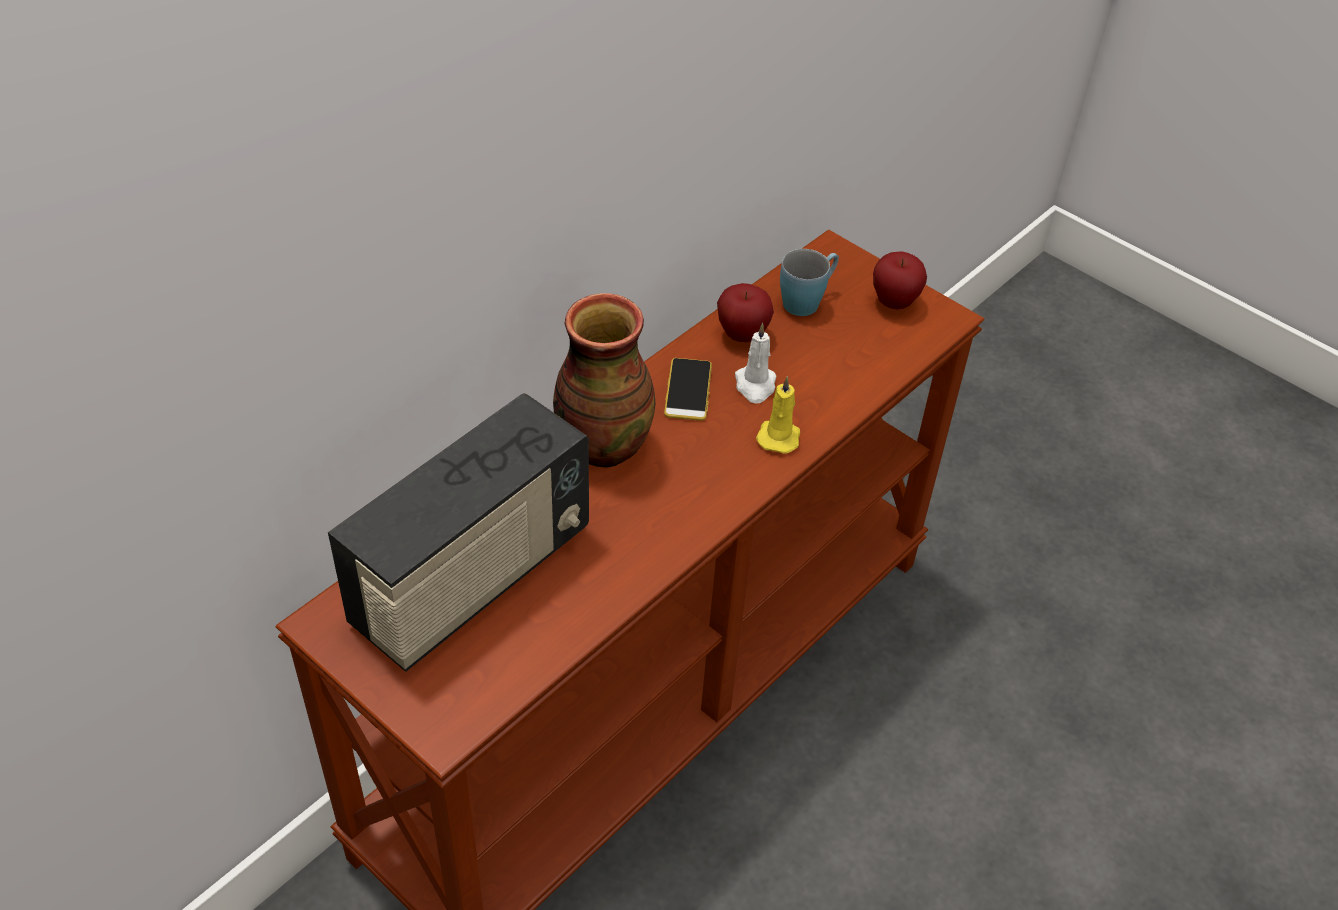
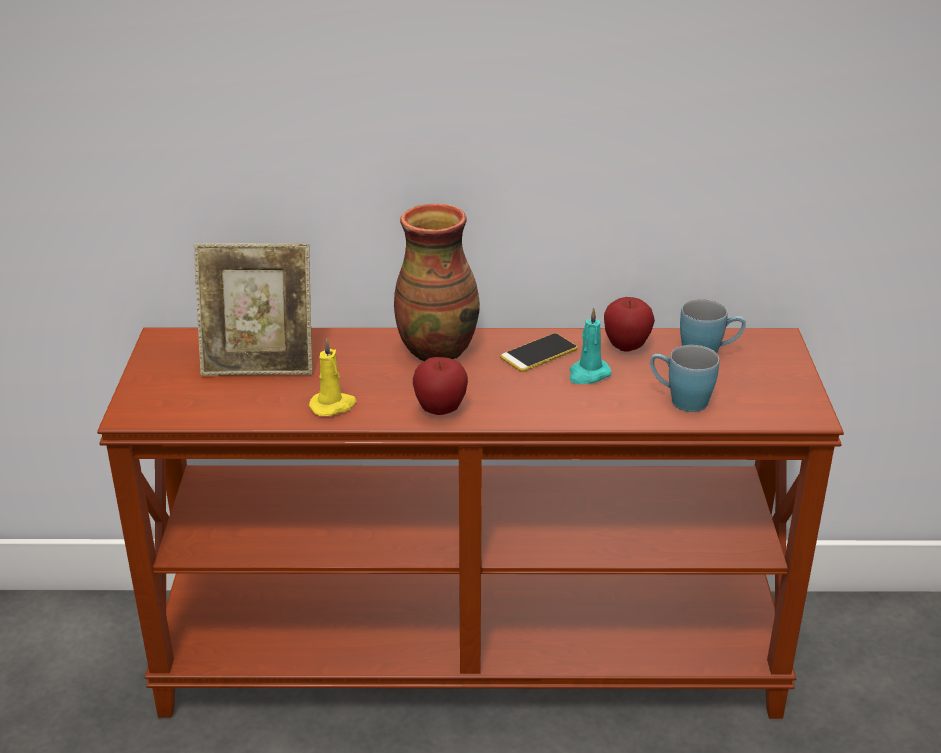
camera: 50 degrees right, 15 degrees down
radio [328,393,589,672] -> picture frame [194,243,313,376]
white candle [735,323,777,404] -> turquoise candle [569,307,612,384]
yellow candle [756,376,800,454] -> yellow candle moved to [309,339,356,416]
apple [873,251,927,310] -> apple moved to [413,357,468,415]
none -> blue mug [650,345,719,412]

